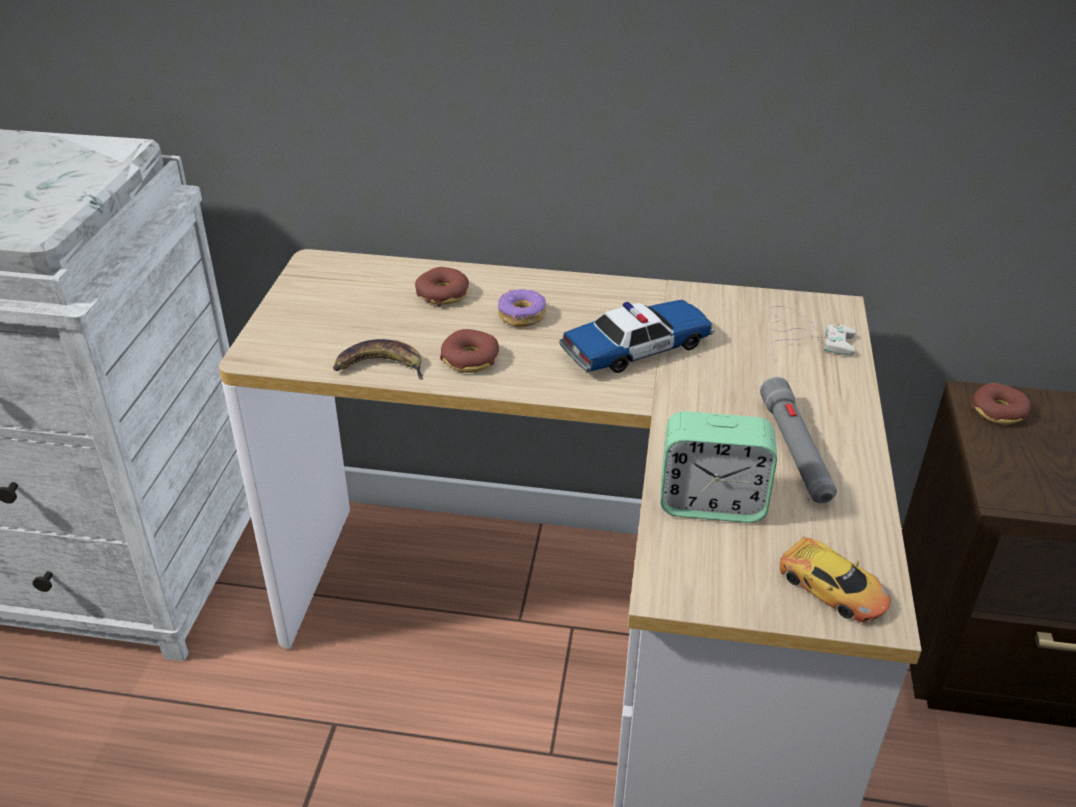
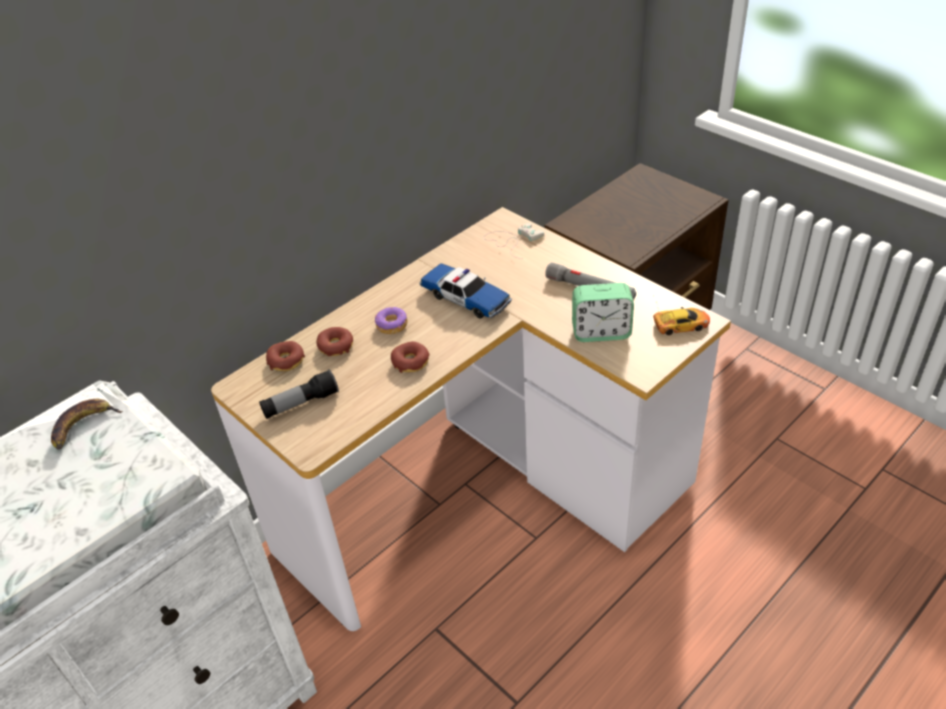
camera: 50 degrees left, 5 degrees up
banana [333,339,423,380] -> banana moved to [51,399,123,450]
toy car [559,300,714,373] -> toy car turned 120 degrees clockwise [419,263,512,318]
alarm clock [660,411,777,523] -> alarm clock turned 45 degrees clockwise [572,283,634,342]
donut [972,383,1030,425] -> donut moved to [266,341,305,371]
none -> flashlight [259,369,339,419]

